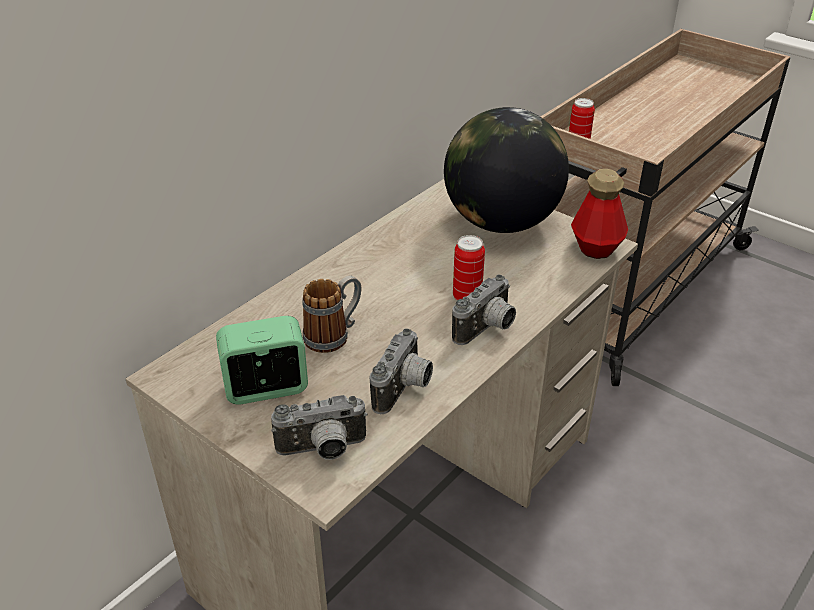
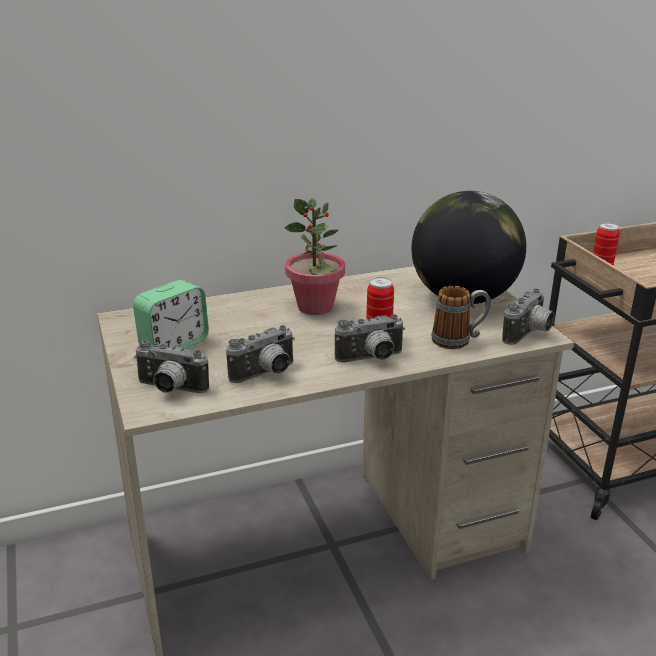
camera: 30 degrees right, 10 degrees down
alarm clock [216,316,308,405] -> alarm clock turned 120 degrees clockwise [133,280,209,348]
mug [303,276,361,353] -> mug moved to [431,286,491,349]
bottle [571,169,628,259] -> camera [502,288,554,345]
none -> potted plant [285,198,345,315]

